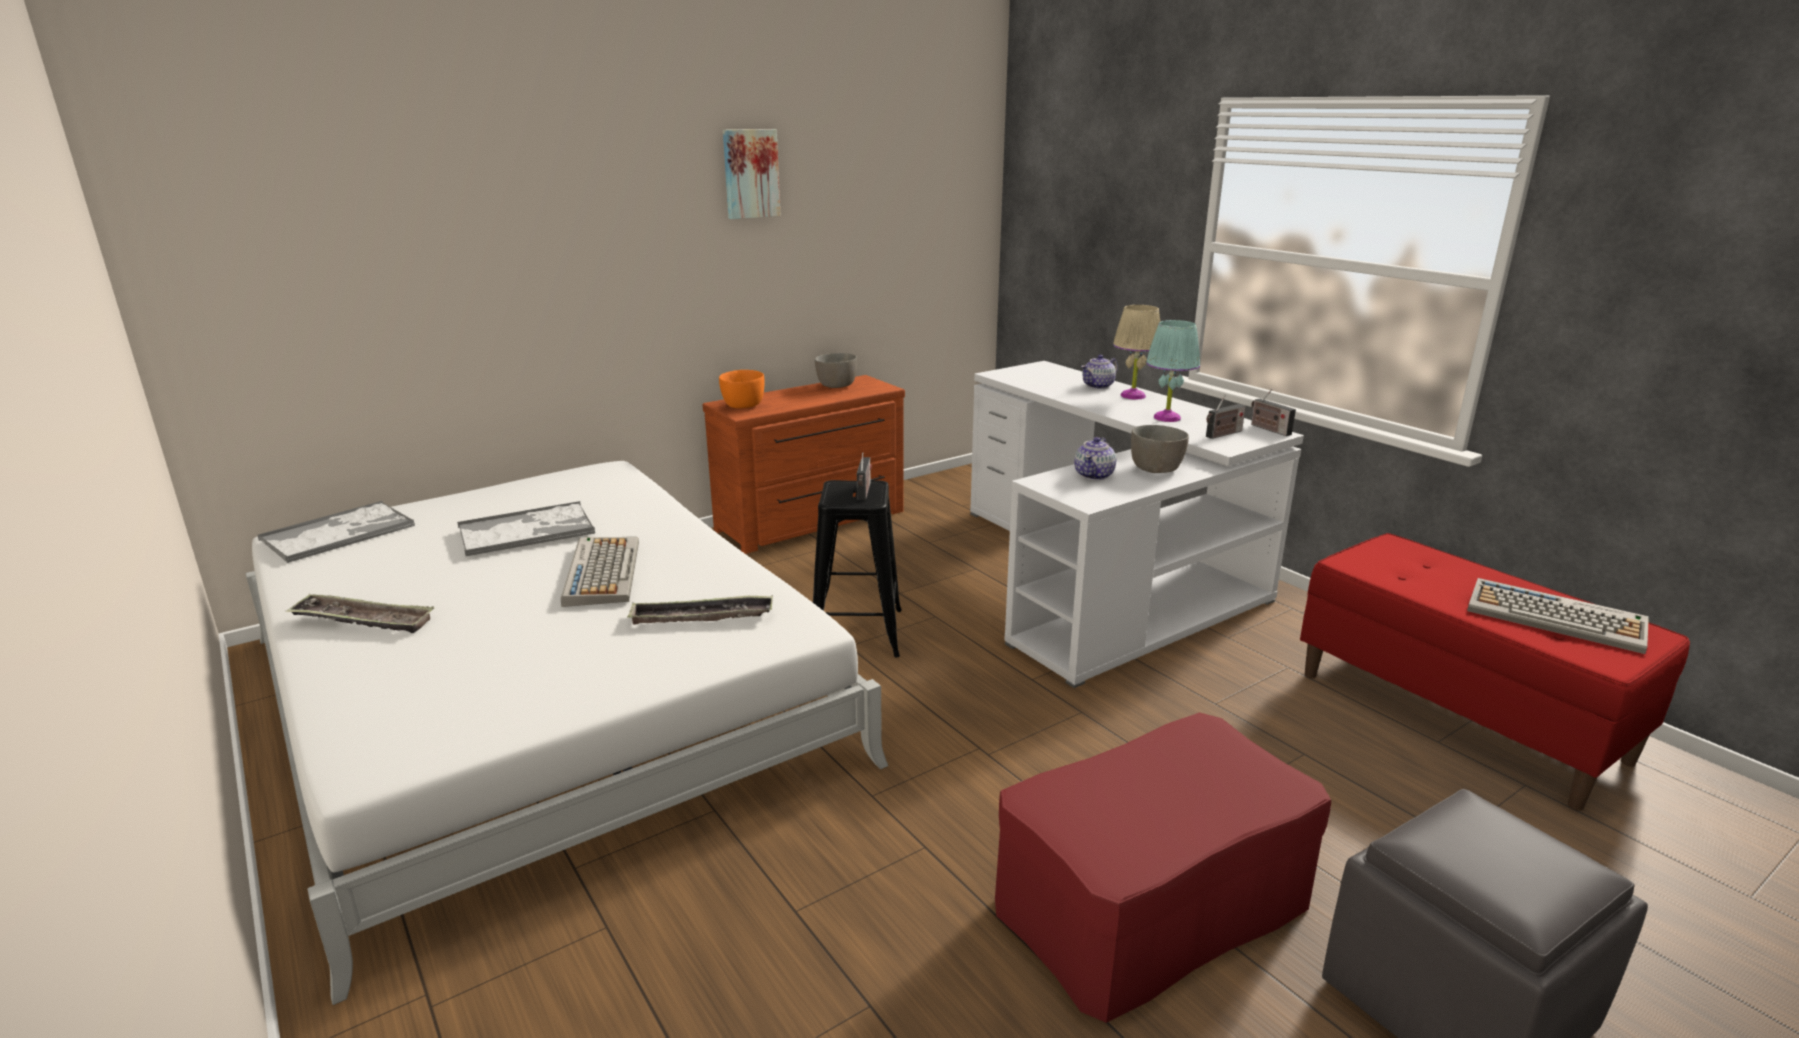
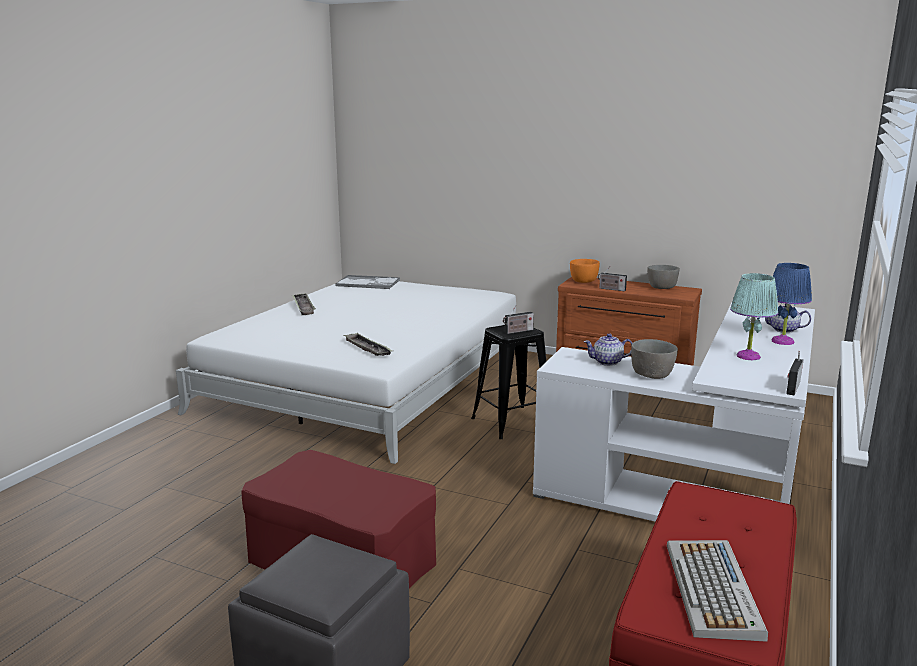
camera: 60 degrees right, 5 degrees down
tray [457,501,595,556] -> none
keyboard [561,537,639,607] -> none
picture [723,129,781,219] -> none
beige table lamp [1113,305,1161,400] -> blue table lamp [771,263,812,345]
radio [1206,395,1246,439] -> radio moved to [598,266,627,291]

